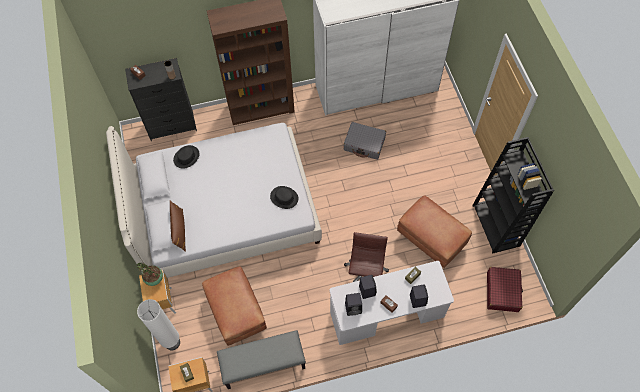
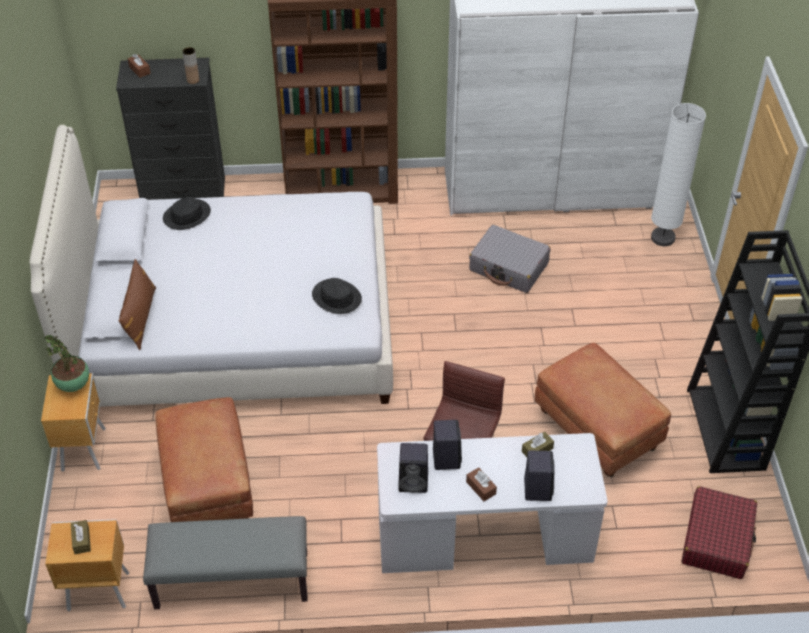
camera: 10 degrees right, 15 degrees down
white floor lamp [137,299,180,350] -> white floor lamp moved to [651,103,706,246]

